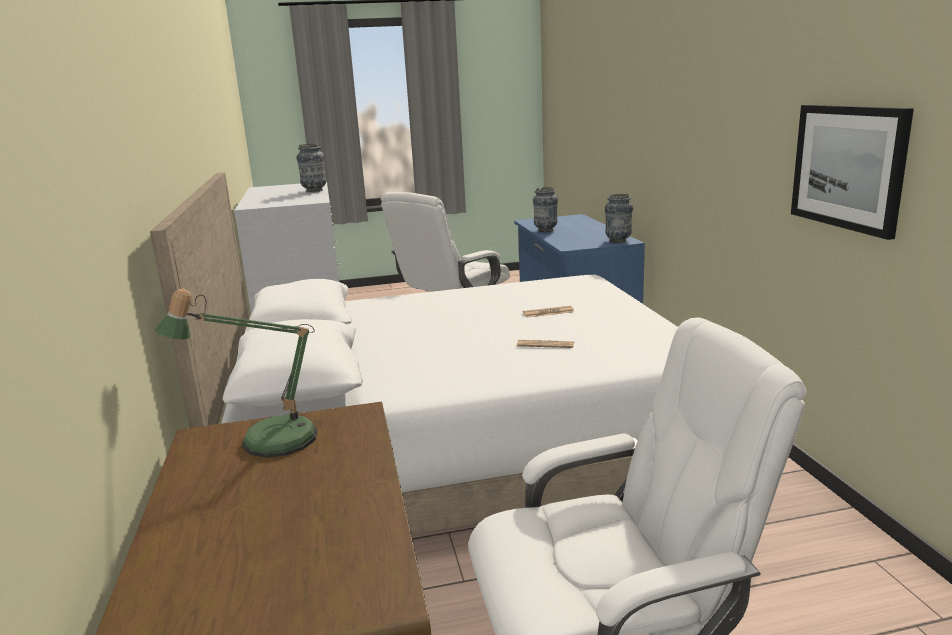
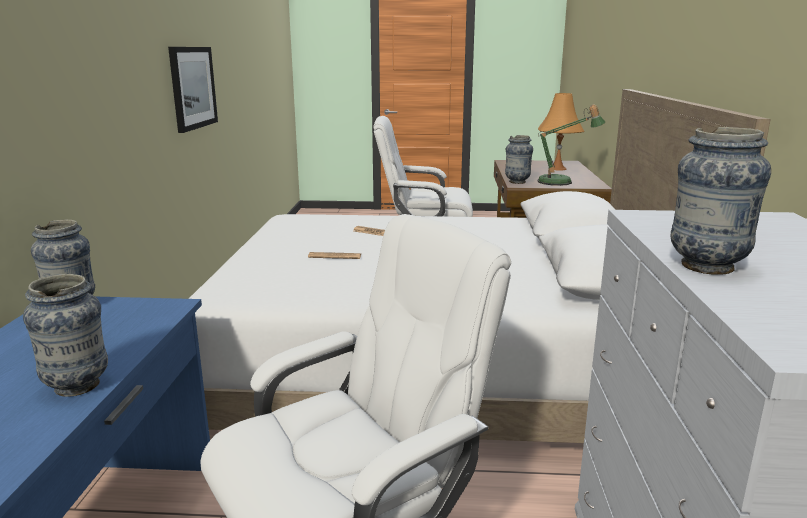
camera: 165 degrees left, 0 degrees up
none -> vase [505,135,533,184]
none -> orange table lamp [538,93,584,170]

